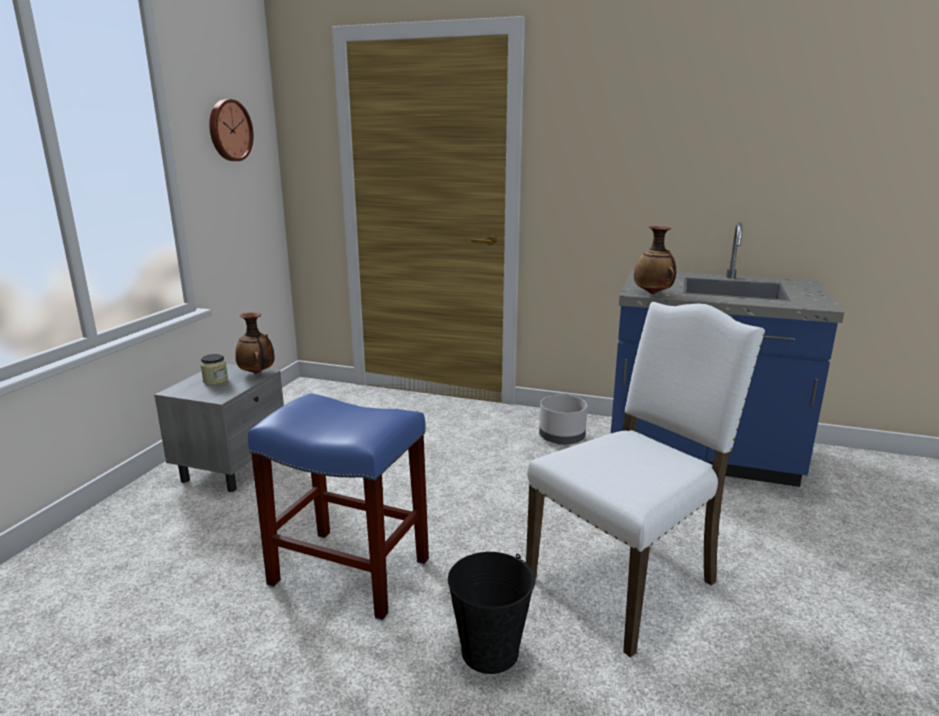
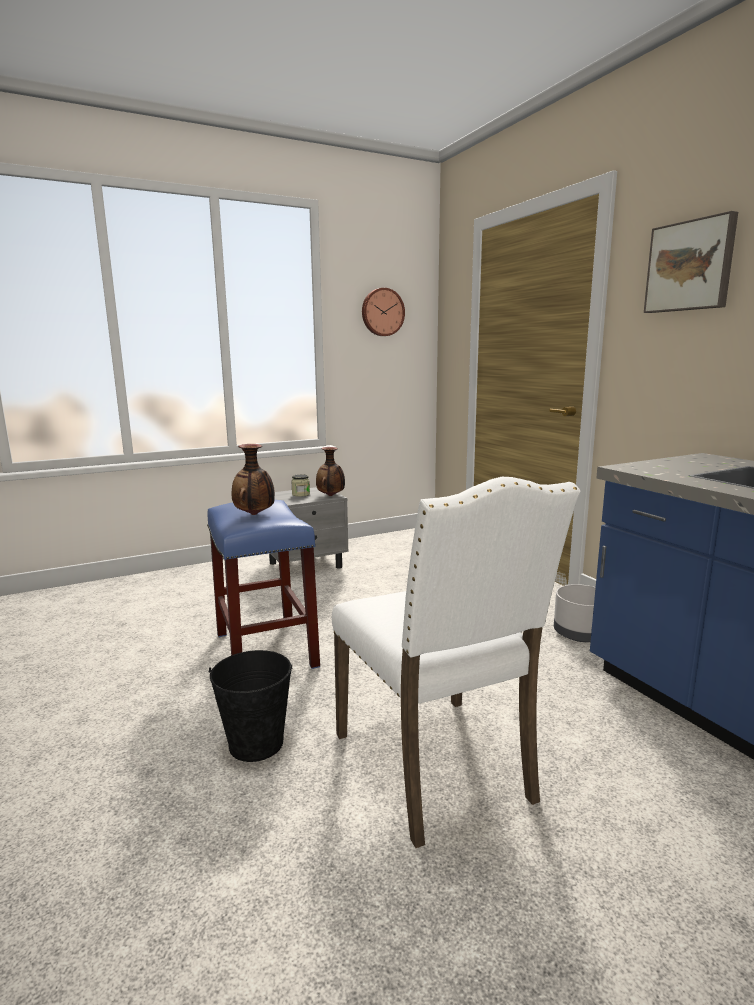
camera: 45 degrees right, 5 degrees down
white chair [526,302,765,658] -> white chair turned 60 degrees clockwise [332,477,580,848]
vase [634,226,676,294] -> vase moved to [232,444,275,515]
none -> picture [644,211,738,313]

